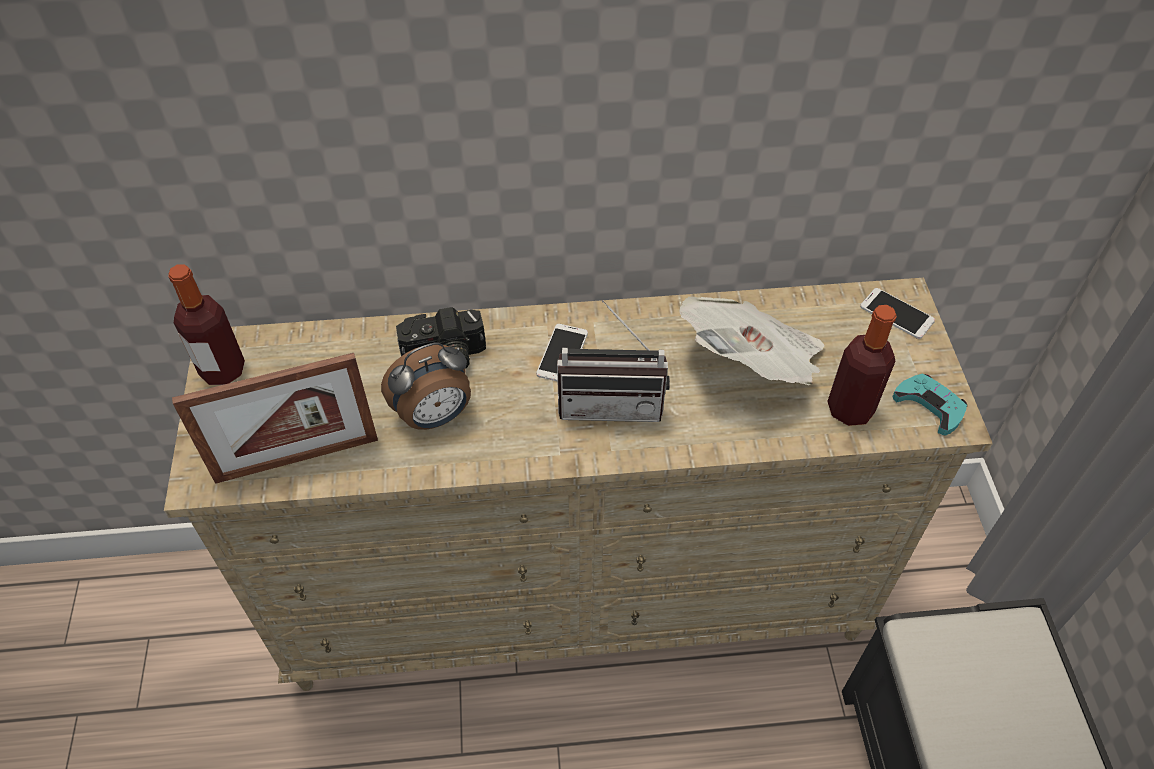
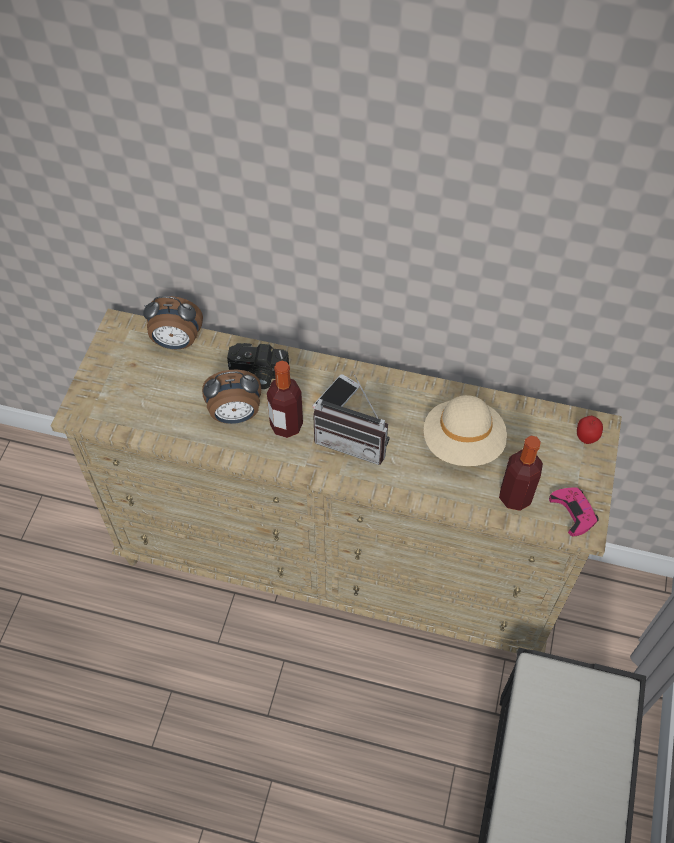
camera: 20 degrees right, 5 degrees up
bottle [168,264,245,385] -> bottle moved to [267,361,303,438]
picture frame [172,353,378,484] -> none
newspaper [679,297,824,385] -> beige hat [424,395,507,466]
phone [860,288,935,339] -> apple [577,416,603,444]
turquoise game controller [892,374,967,436] -> pink game controller [549,488,599,536]
none -> alarm clock [143,296,203,349]

